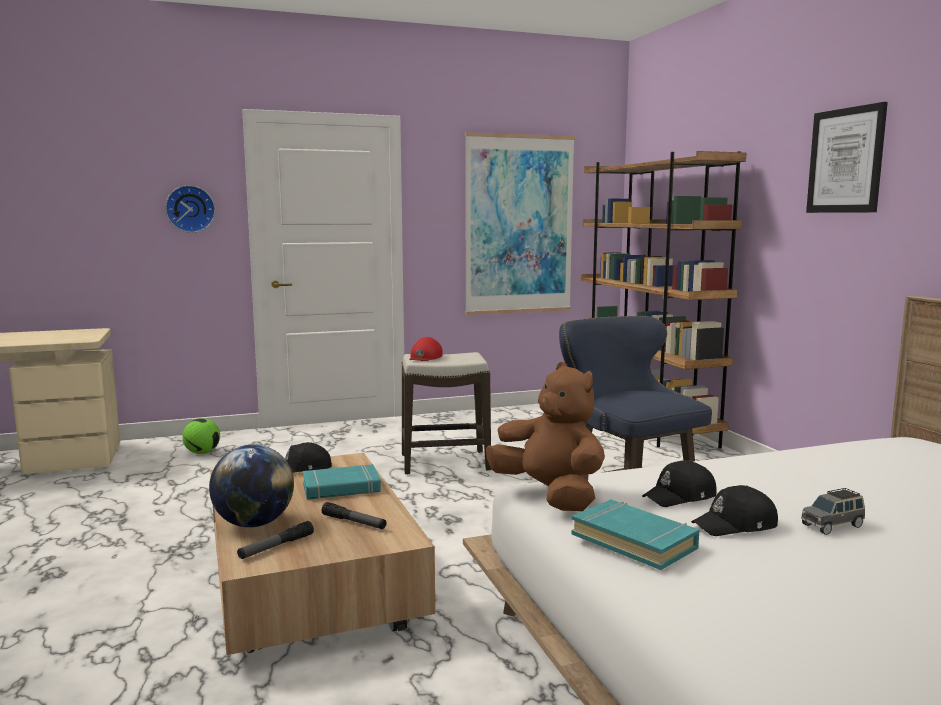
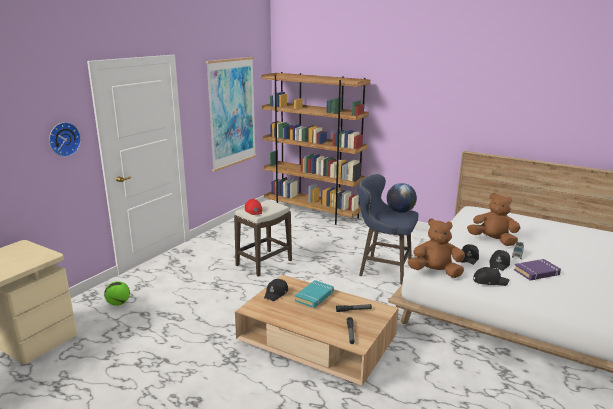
camera: 40 degrees left, 10 degrees up
globe [209,444,294,527] -> globe moved to [387,183,417,213]
turquoise book [571,500,699,570] -> black cap [473,267,509,286]
picture [806,102,888,213] -> none
none -> brown plush toy [467,193,520,246]
none -> purple book [514,259,561,280]

